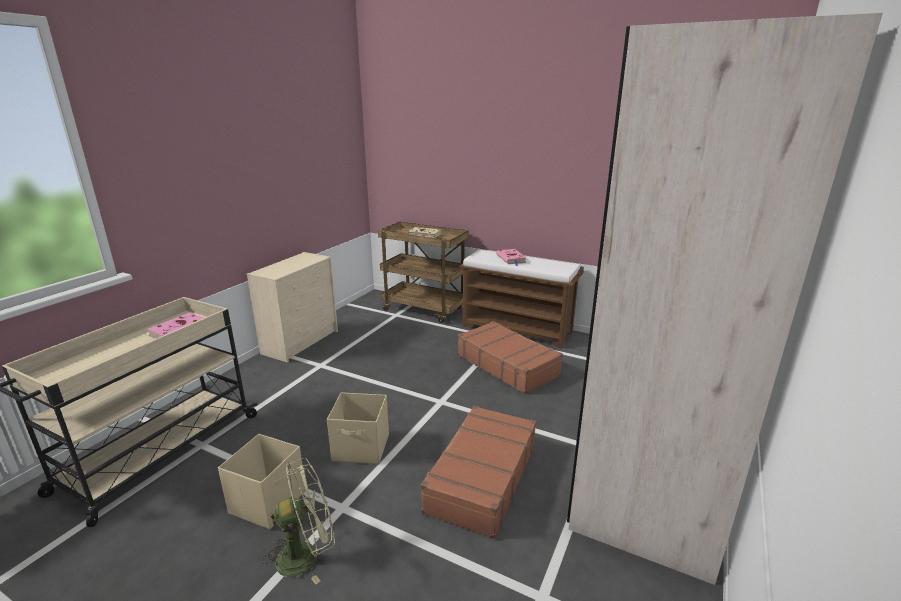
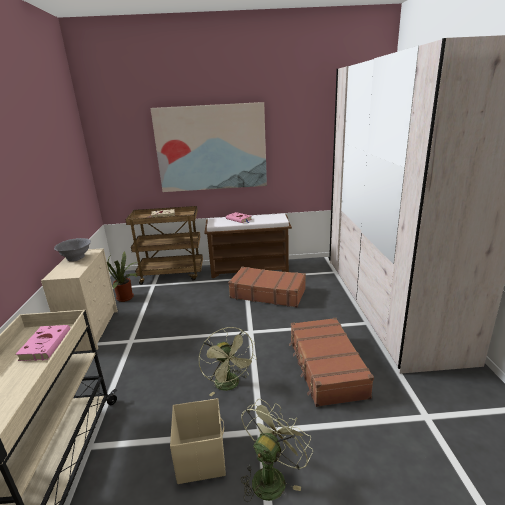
camera: 30 degrees left, 0 degrees up
beige storage box [327,392,389,464] -> green fan [199,327,257,396]
none -> grey bowl [54,238,91,262]
none -> potted plant [107,251,138,302]
none -> picture [150,102,267,192]

